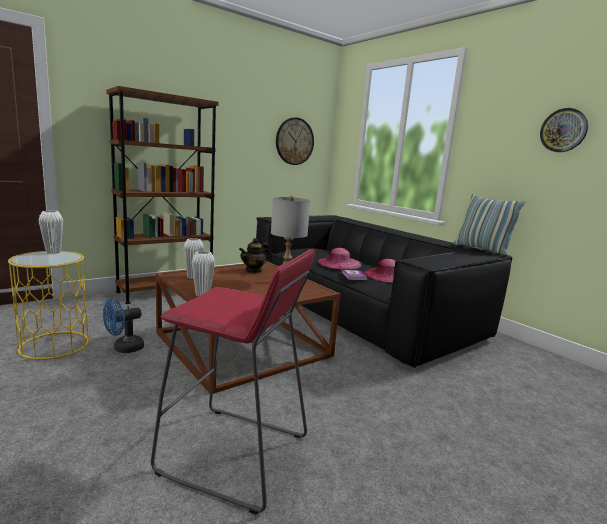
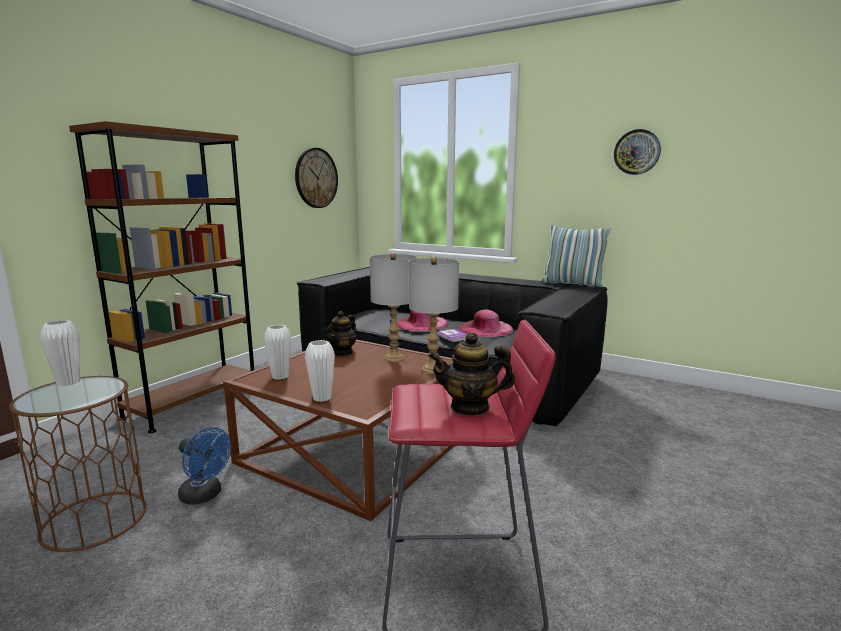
camera: 20 degrees left, 0 degrees up
yellow side table [8,251,89,360] -> brown side table [9,376,147,552]
blue fan [103,298,144,353] -> blue fan turned 90 degrees counterclockwise [178,427,231,505]
none -> grey table lamp [409,256,459,374]
none -> teapot [428,332,515,416]

